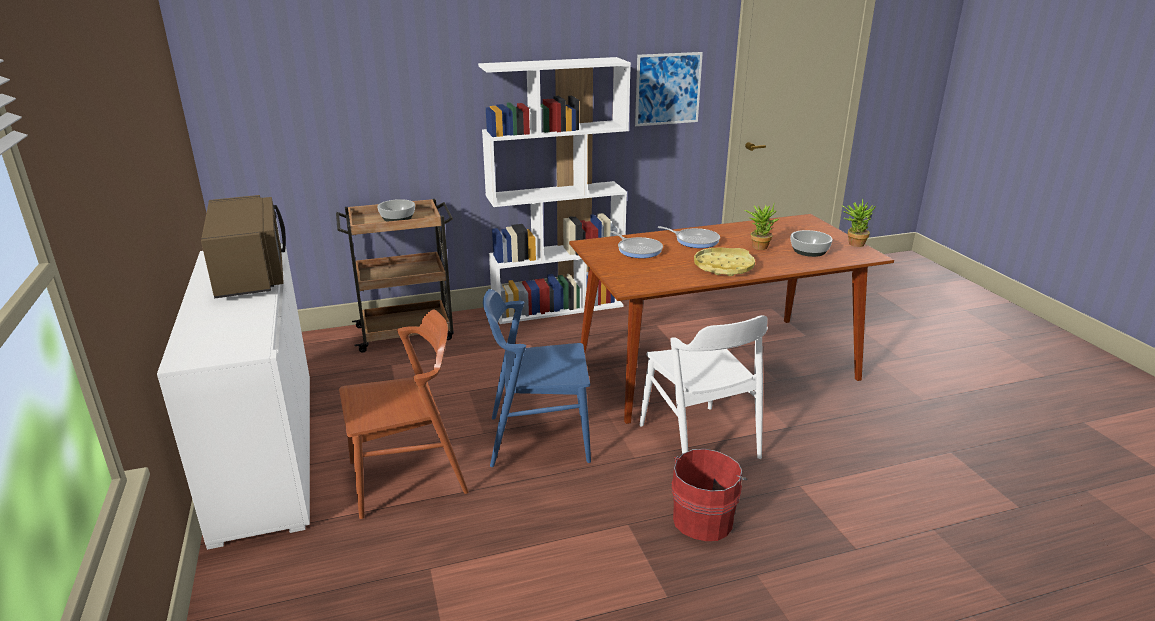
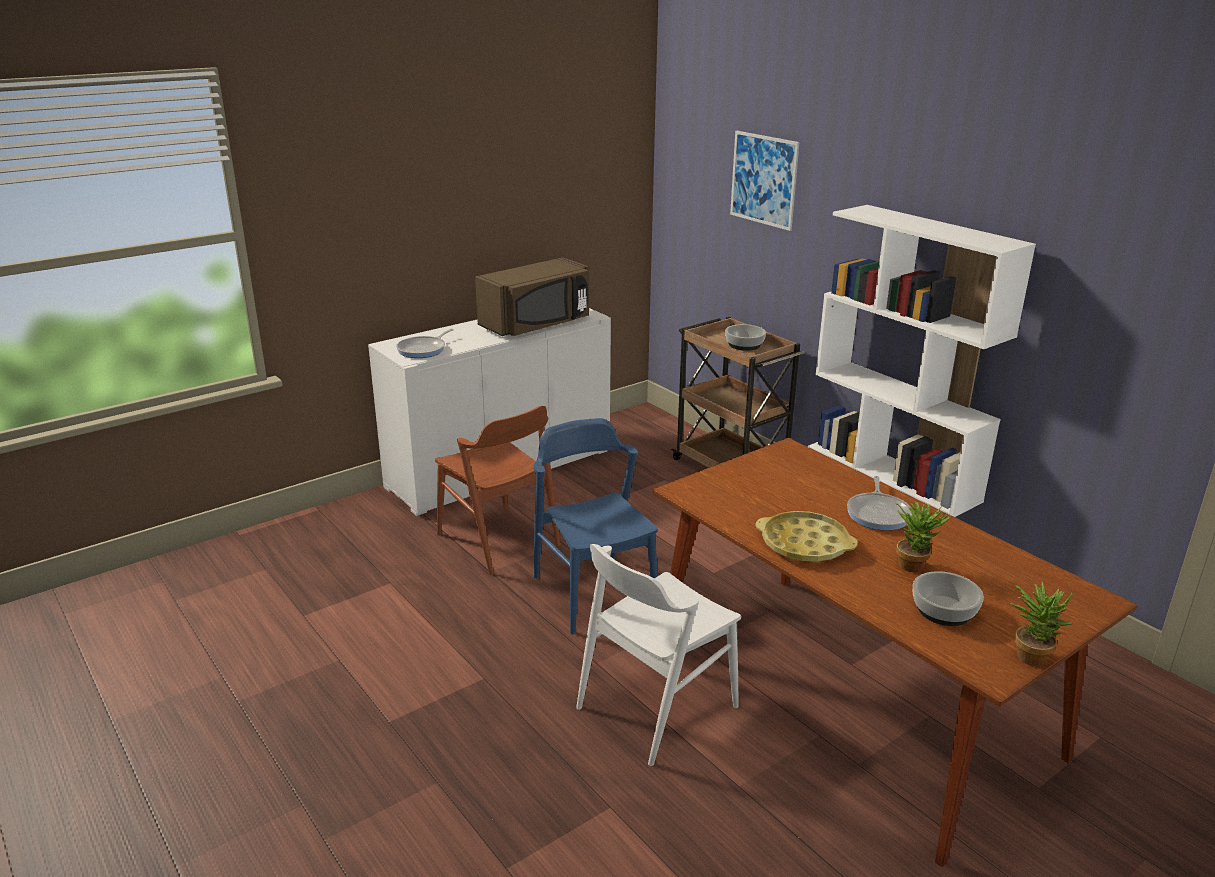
camera: 70 degrees right, 0 degrees up
frying pan [611,231,663,258] -> frying pan moved to [396,329,454,358]
picture [635,52,703,126] -> picture moved to [730,131,799,231]
red bucket [671,449,747,541] -> none

